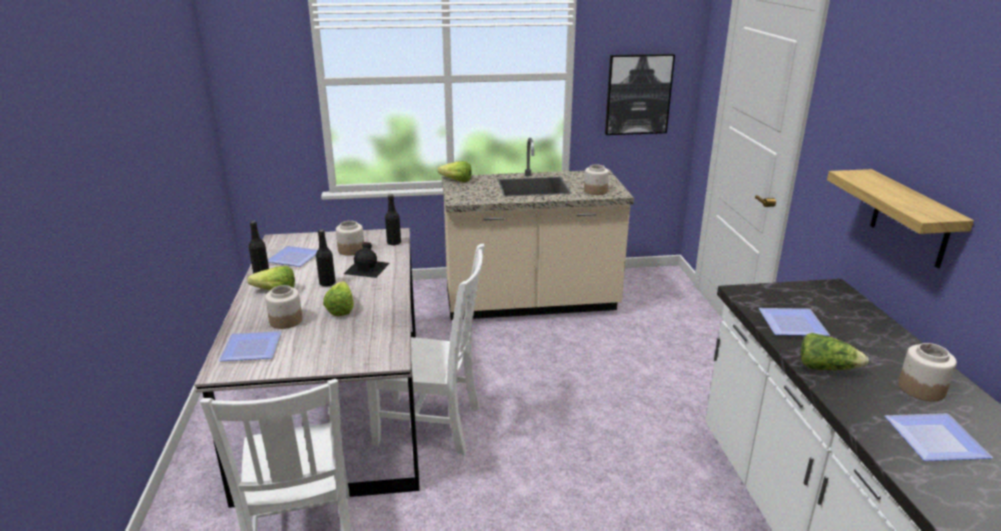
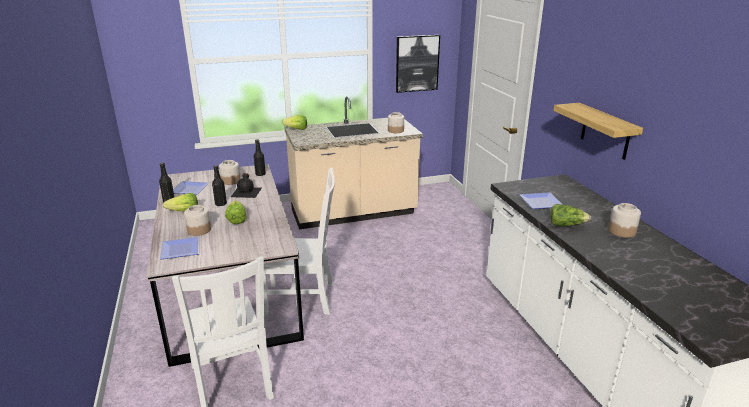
camera: 10 degrees left, 0 degrees up
plate [885,413,993,461] -> none

